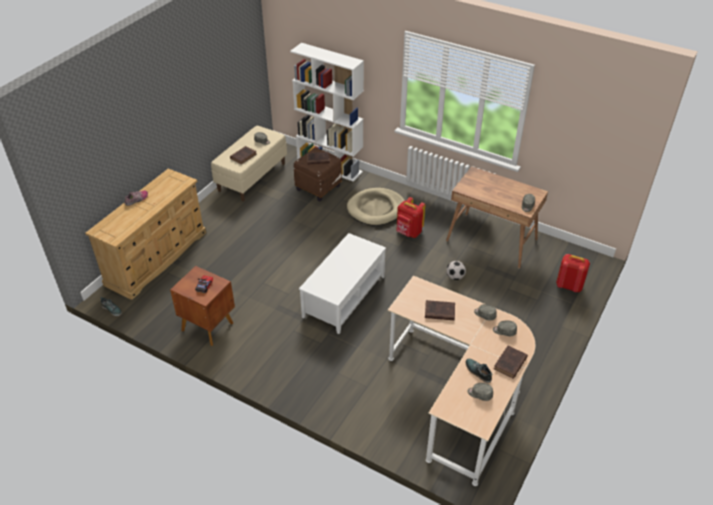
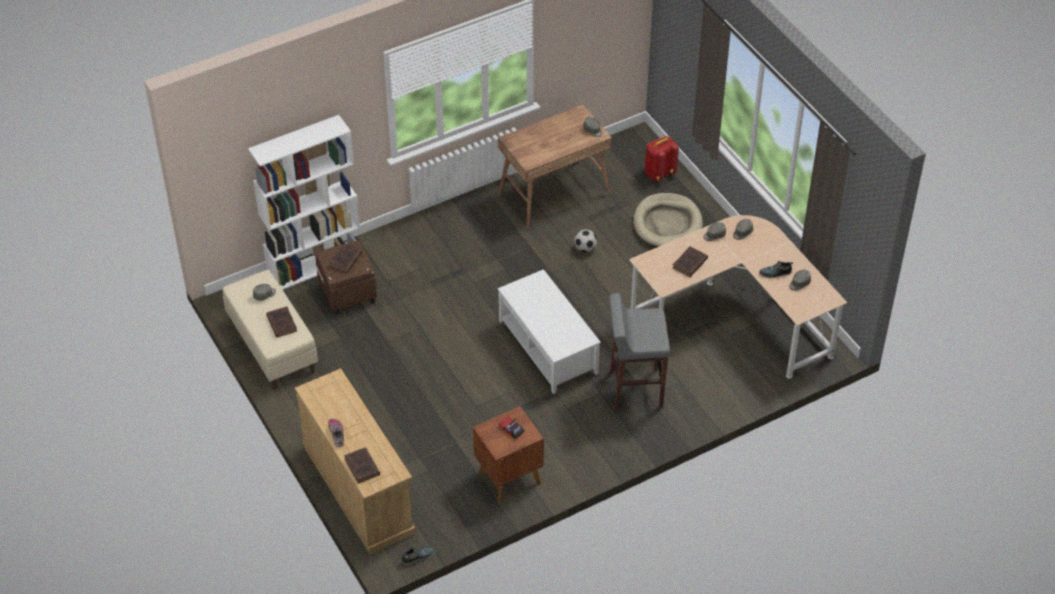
camera: 60 degrees left, 5 degrees up
beige dog bed [347,188,405,226] -> beige dog bed moved to [633,193,703,247]
red backpack [396,197,425,238] -> none
brown book [494,346,528,379] -> brown book moved to [344,447,380,483]
none -> grey stool [609,293,670,410]

